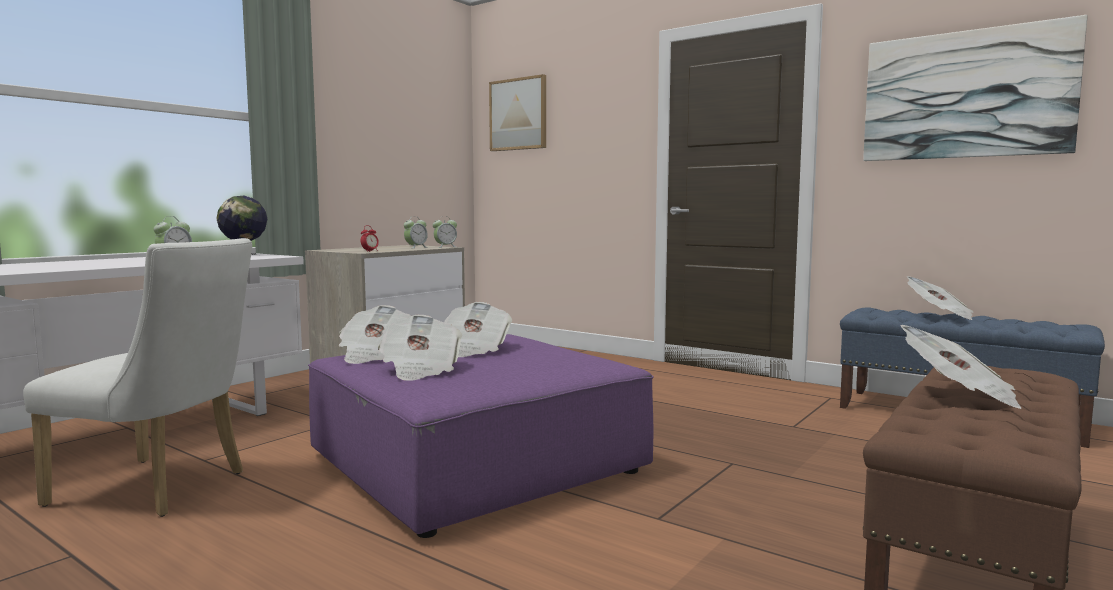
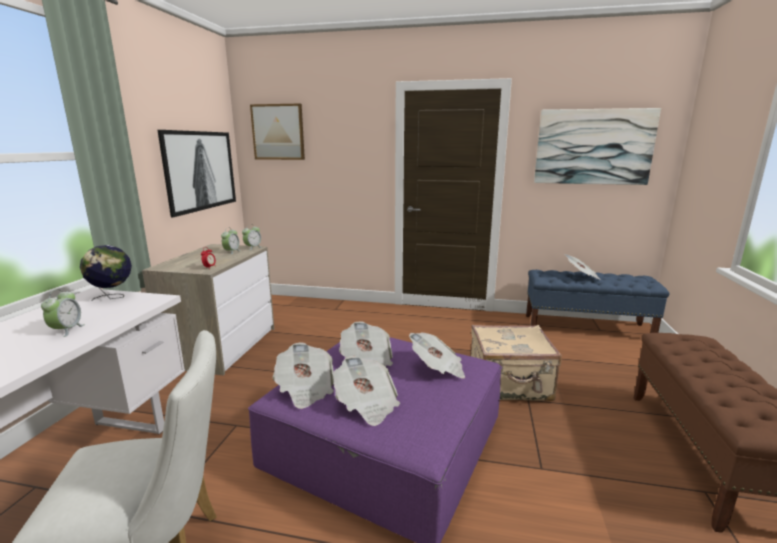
camera: 25 degrees left, 10 degrees up
newspaper [900,325,1021,409] -> newspaper moved to [409,332,465,379]
none -> picture [157,130,236,217]
none -> beige suitcase [471,325,562,401]

